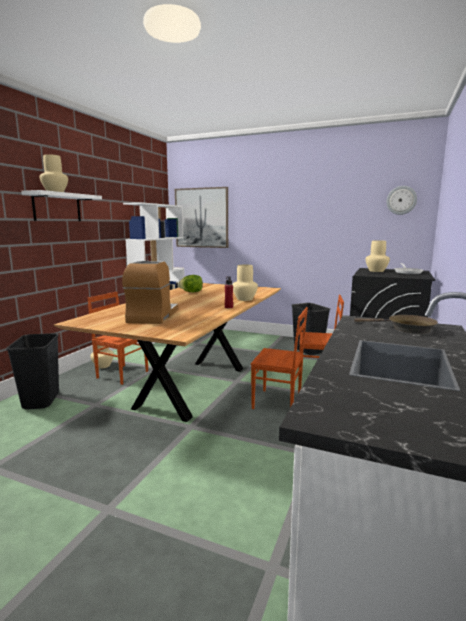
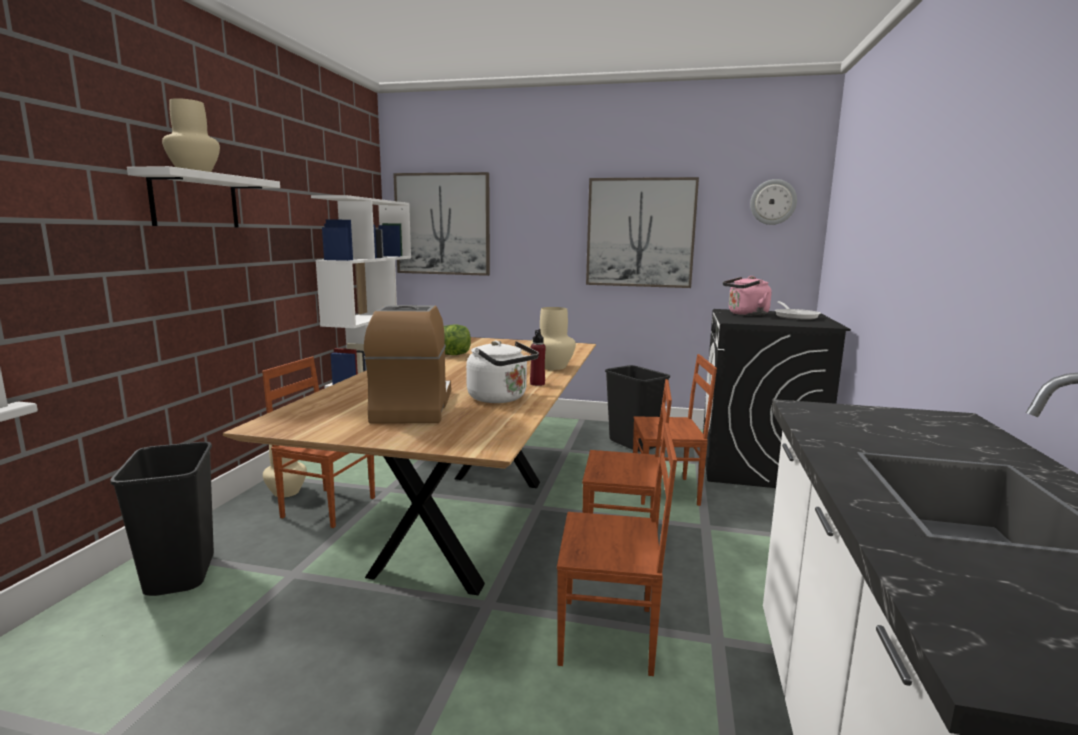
camera: 10 degrees left, 0 degrees up
brown frying pan [354,315,438,334] -> none
beige vase [366,240,390,272] -> pink kettle [723,276,772,316]
none -> white kettle [466,341,539,403]
none -> brown chair [557,423,677,676]
none -> picture [586,177,699,288]

